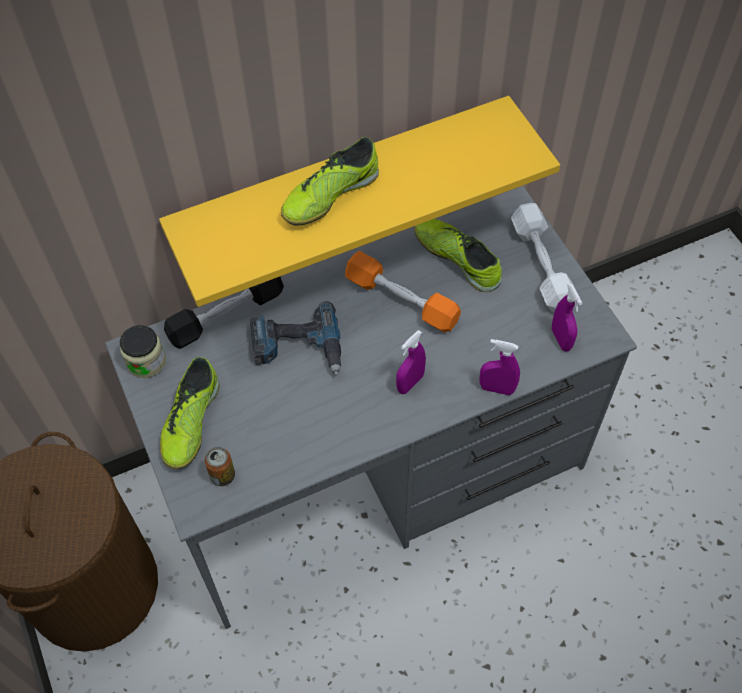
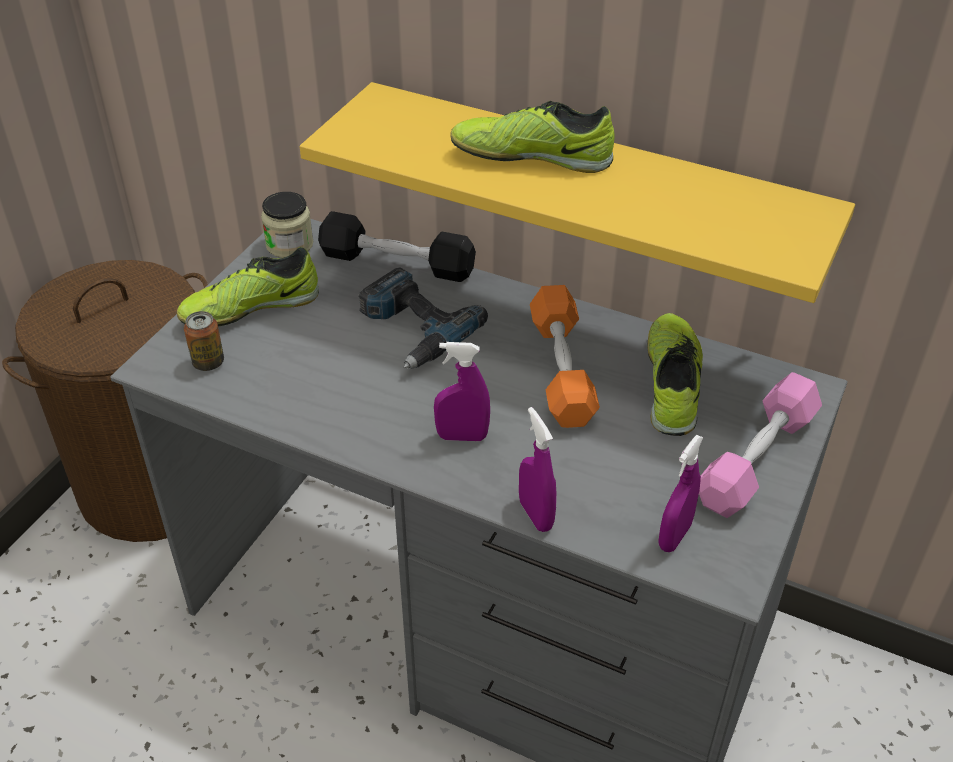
camera: 50 degrees right, 15 degrees down
white dumbbell [511,203,574,312] -> pink dumbbell [699,372,822,518]

